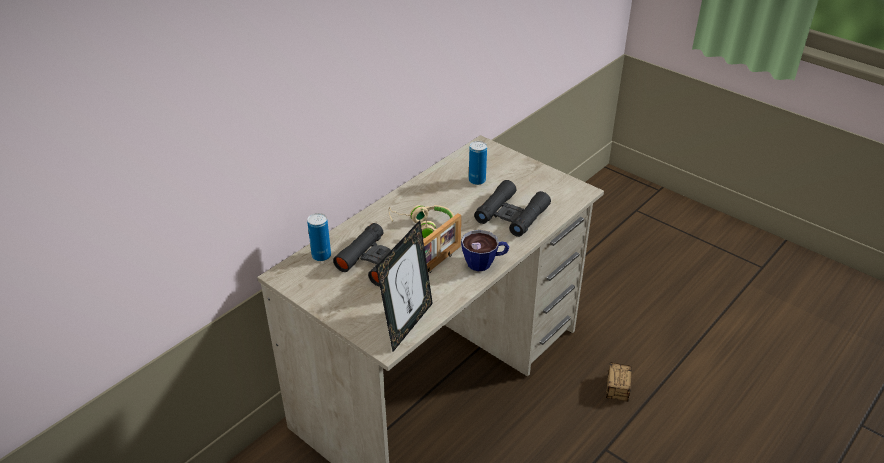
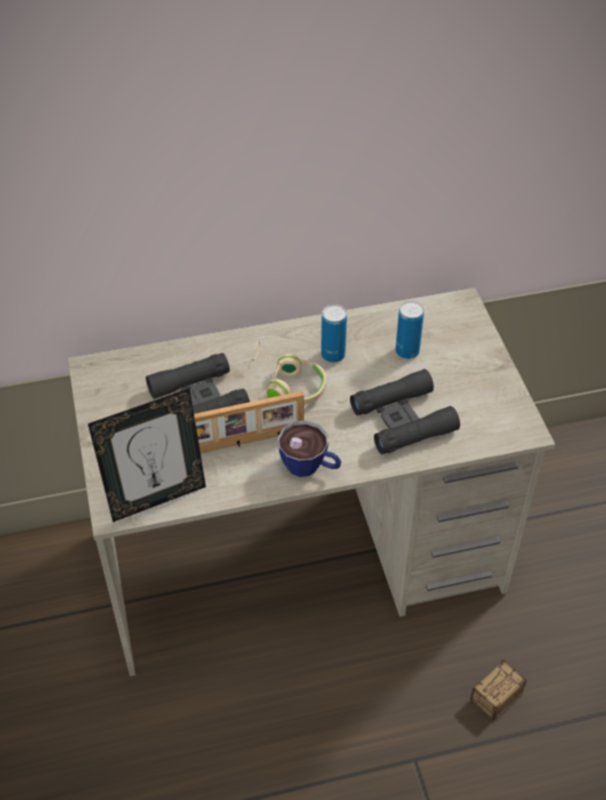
camera: 35 degrees right, 10 degrees up
can [307,213,331,261] -> can moved to [321,304,347,363]

